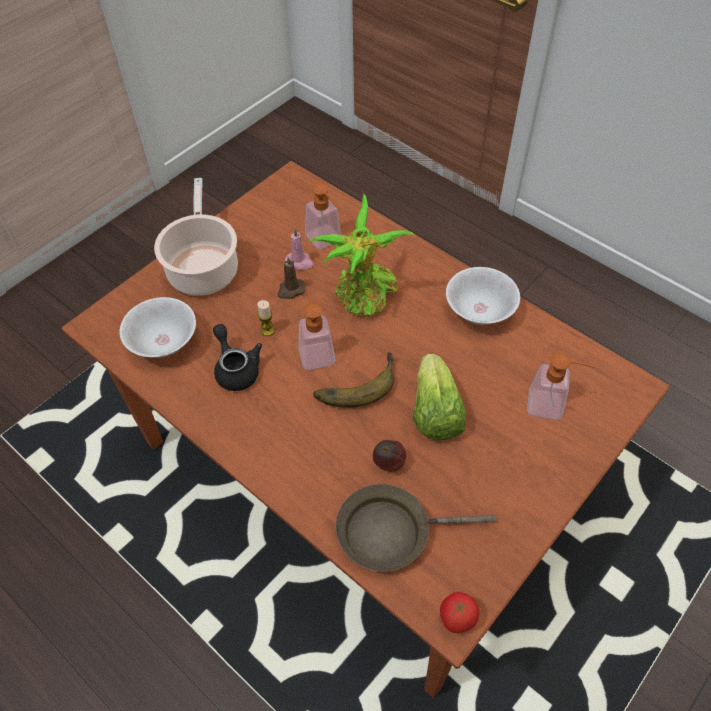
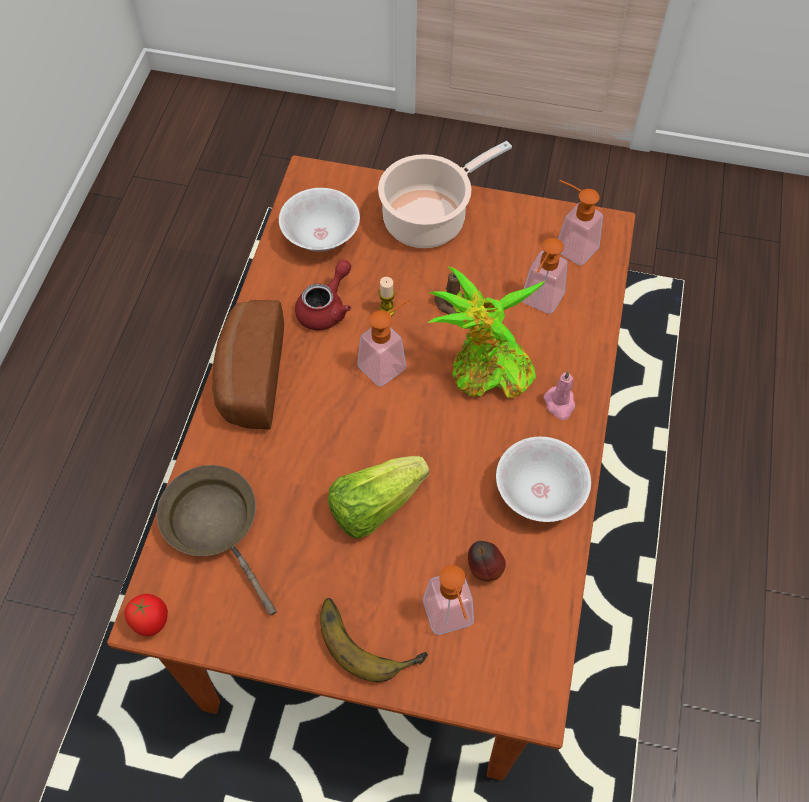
camera: 60 degrees right, 5 degrees up
black teapot [213,324,262,391] -> red teapot [295,260,351,330]
pink candle [285,228,314,270] -> pink candle moved to [543,371,575,420]
banana [313,352,394,408] -> banana moved to [320,598,428,682]
apple [373,440,406,471] -> apple moved to [468,541,506,582]
none -> bread [212,300,284,430]
none -> soap dispenser [558,180,603,265]

